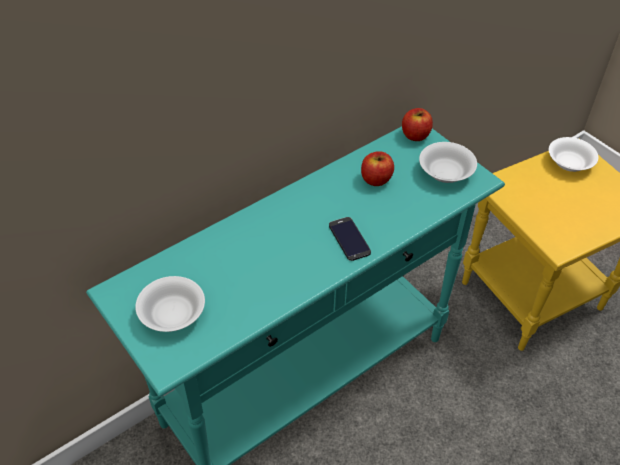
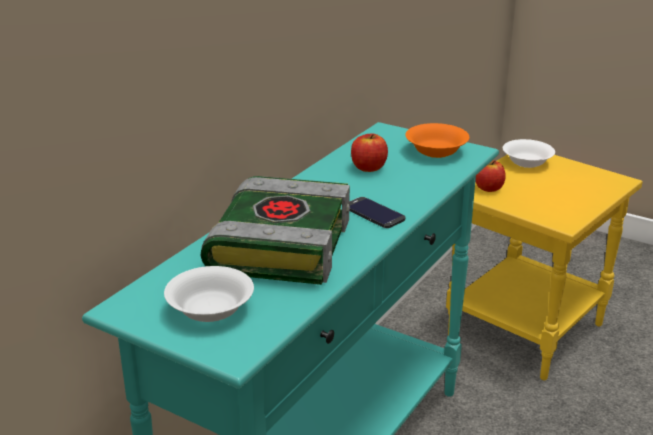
camera: 20 degrees left, 20 degrees down
apple [402,108,433,141] -> apple moved to [475,160,506,192]
white bowl [419,142,477,183] -> orange bowl [405,123,469,158]
none -> book [201,176,350,285]

